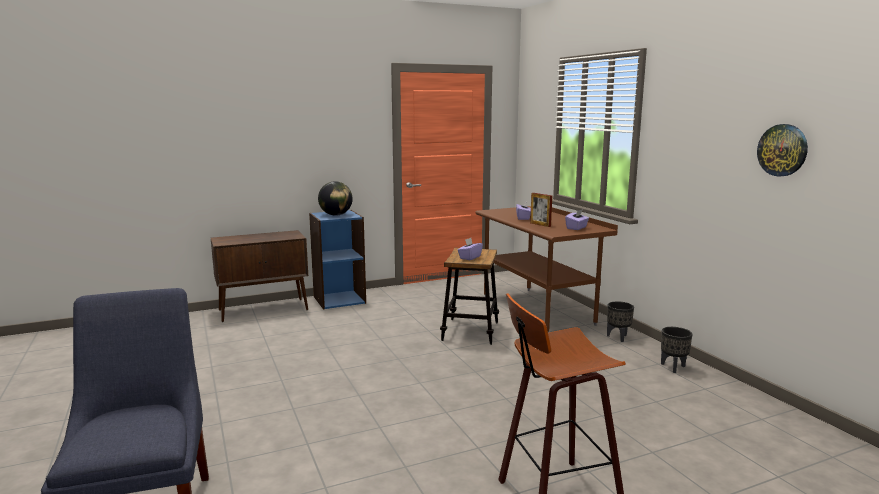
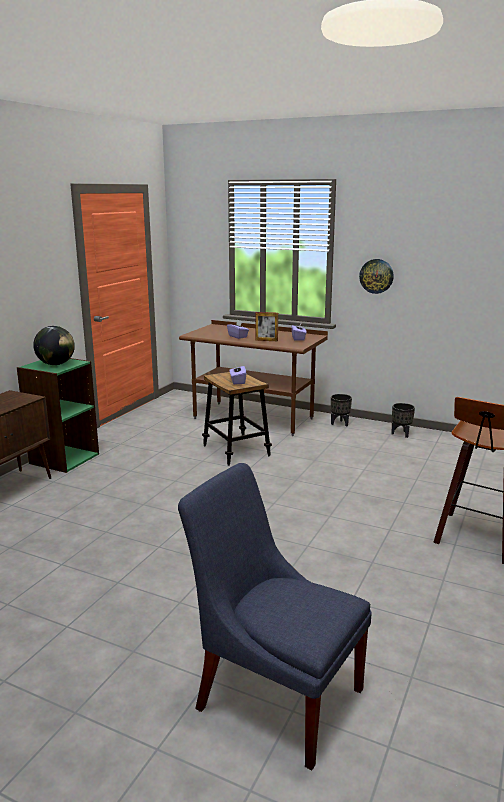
camera: 40 degrees left, 5 degrees up
blue bookcase [309,210,366,309] -> green bookcase [17,358,99,473]
wall clock [757,124,808,177] -> wall clock moved to [359,259,394,294]

